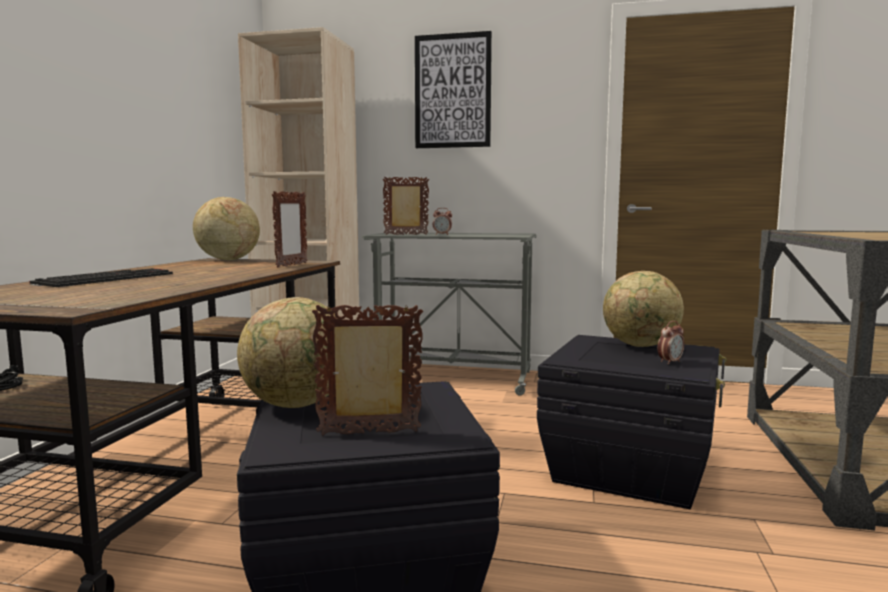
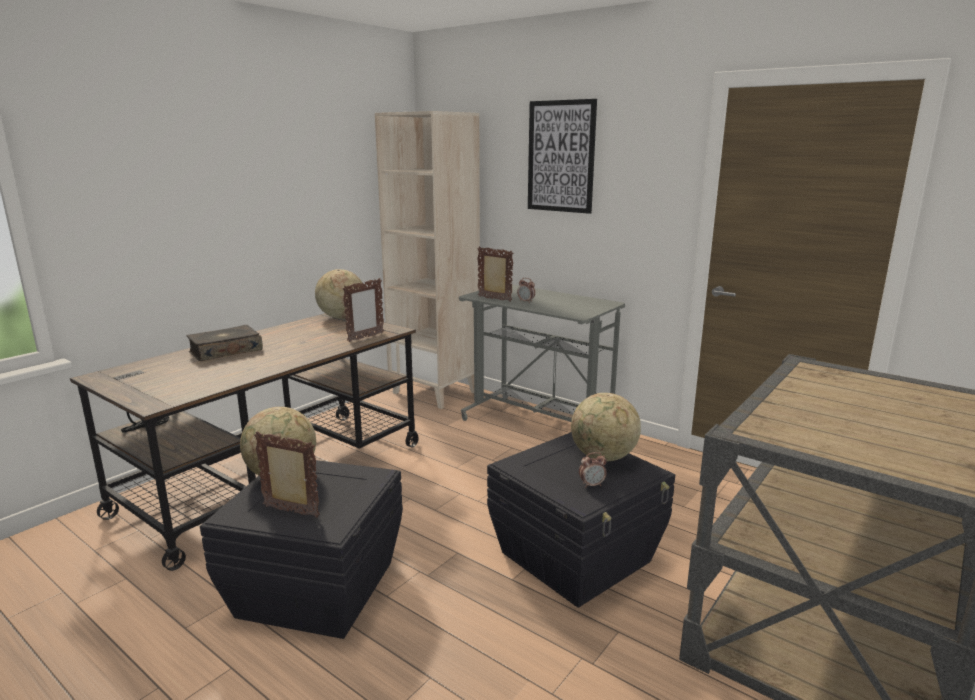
camera: 25 degrees right, 10 degrees up
keyboard [30,268,173,287] -> book [186,325,263,361]

